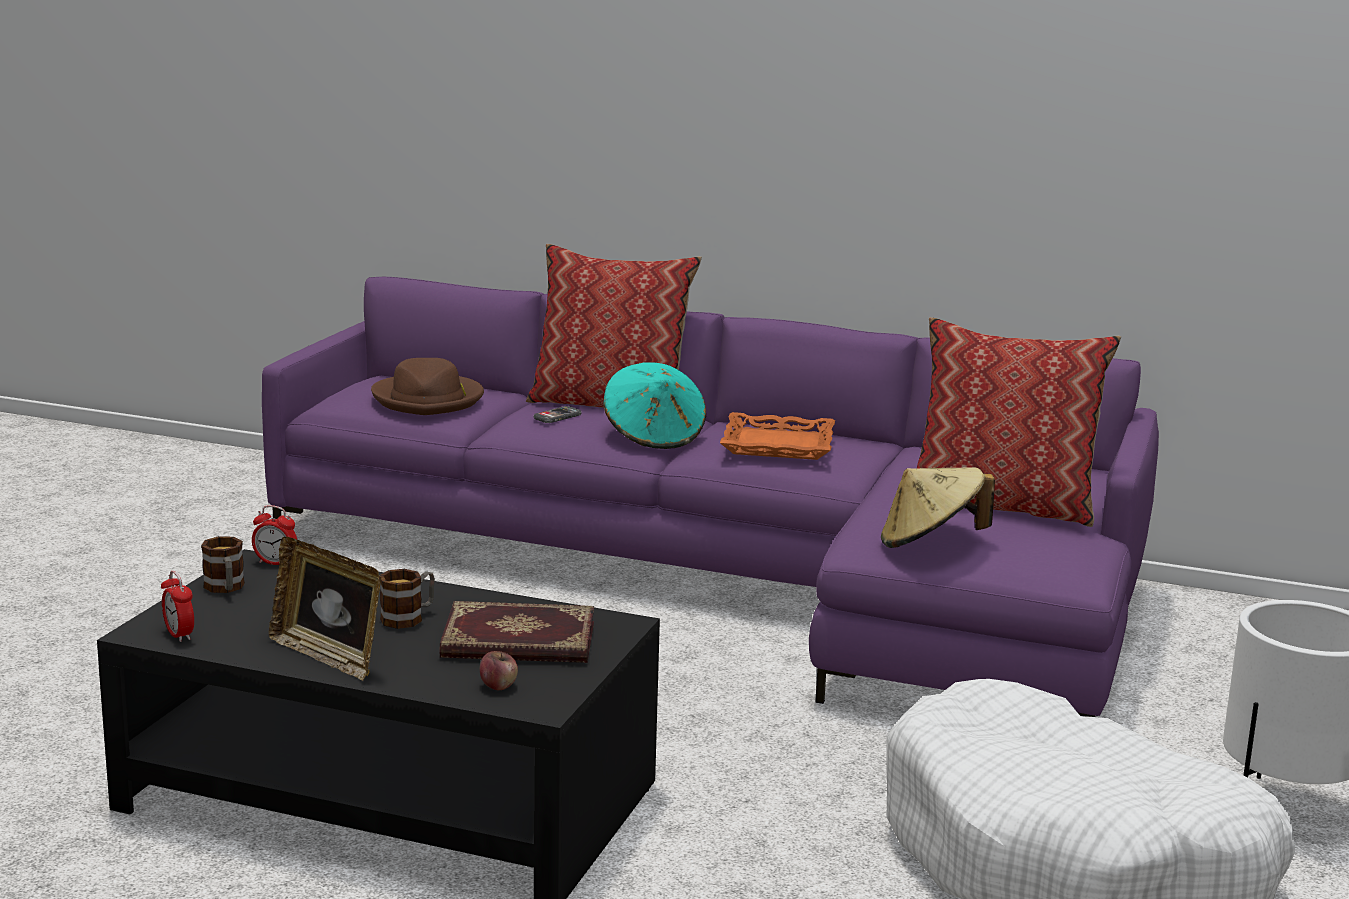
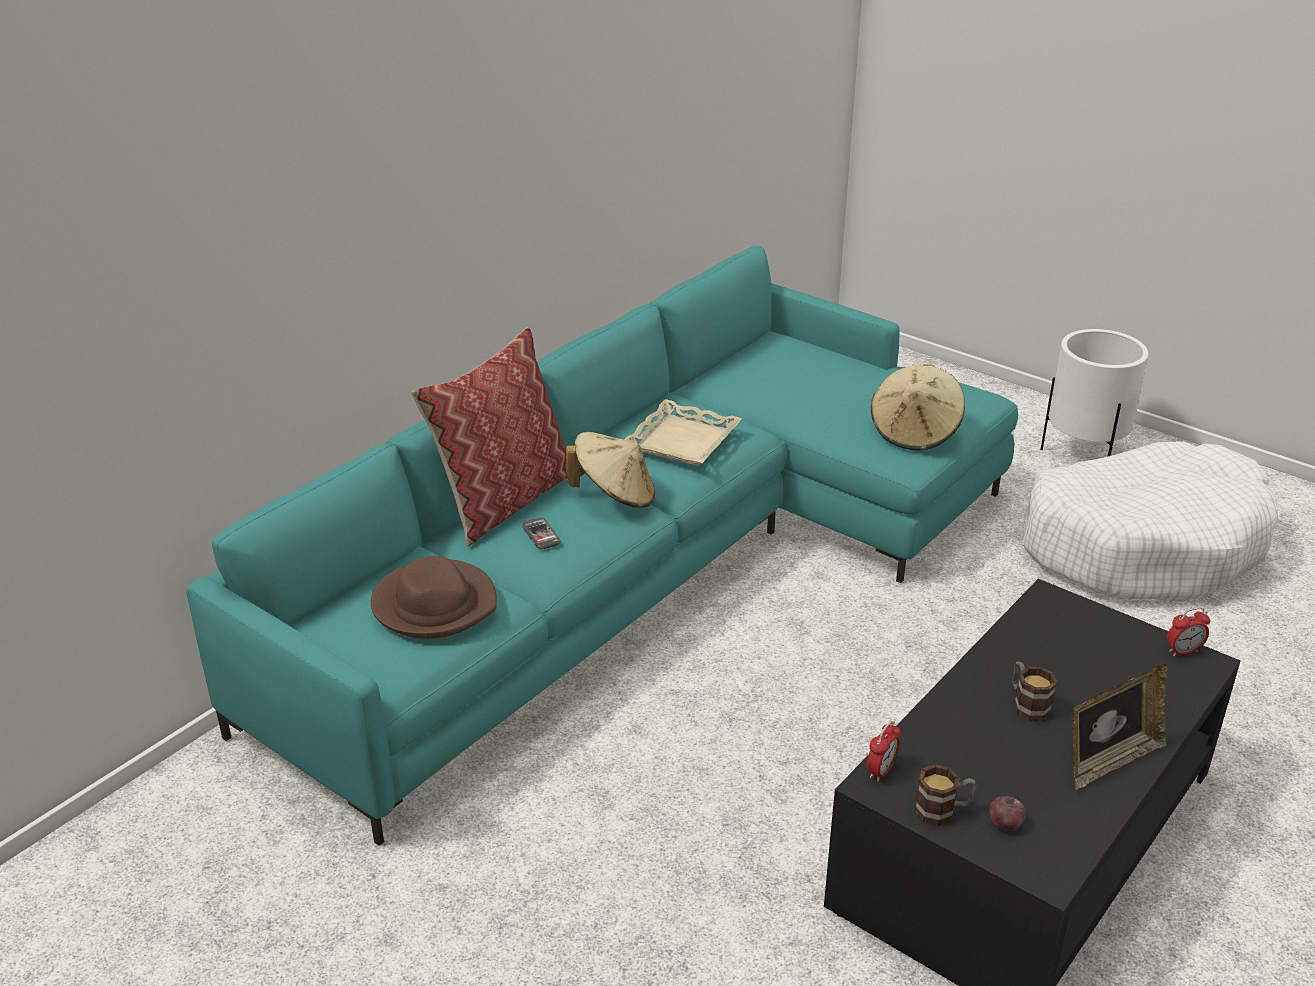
camera: 70 degrees left, 15 degrees up
alarm clock [161,571,194,642] -> alarm clock moved to [1167,607,1210,656]
purple sofa [262,277,1159,717] -> turquoise sofa [186,246,1018,846]
book [439,601,594,663] -> none
apple [480,651,518,690] -> apple moved to [989,796,1026,830]
turquoise hat [603,362,706,449] -> beige hat [566,432,655,508]
orange tray [720,412,835,460] -> beige tray [624,399,742,466]
pillow [917,317,1121,527] -> none

